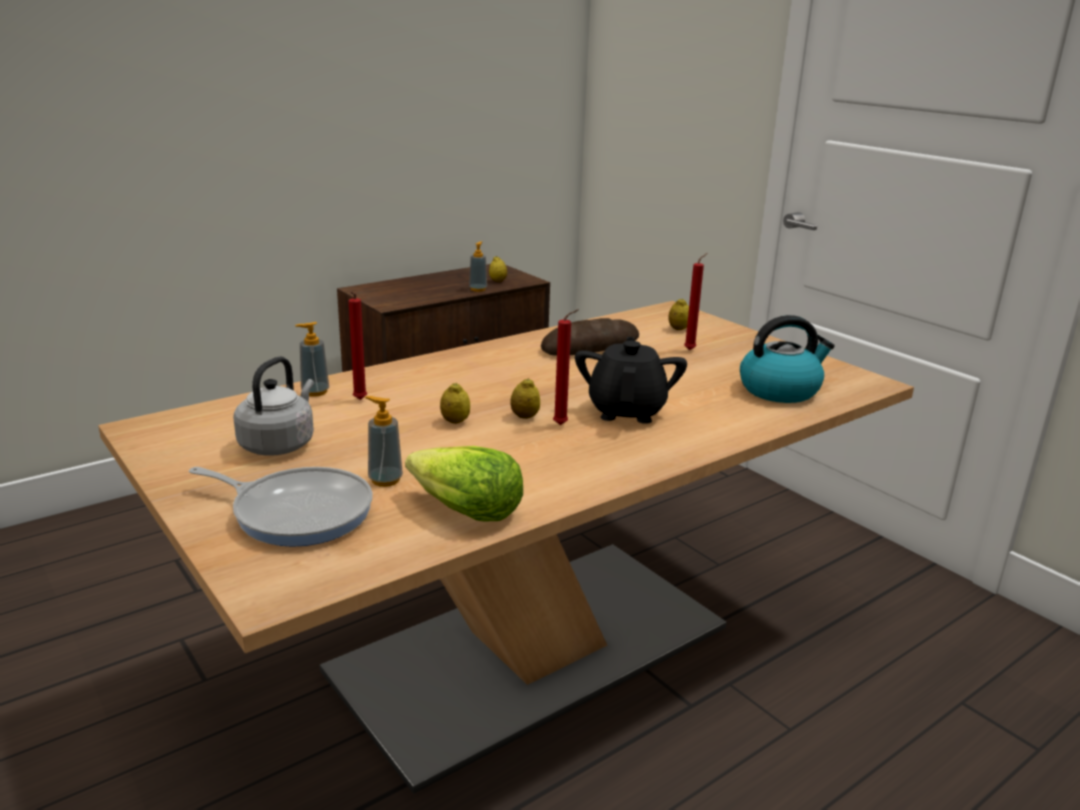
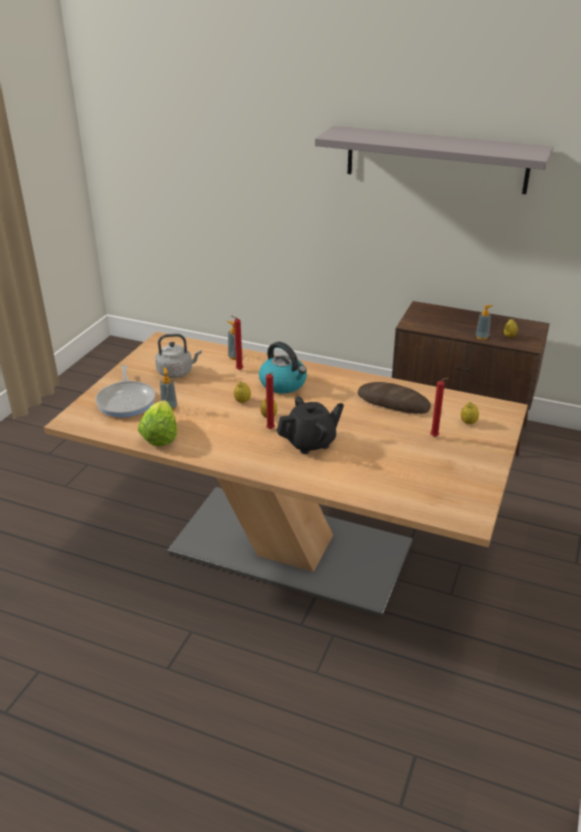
camera: 60 degrees right, 10 degrees up
kettle [740,315,835,403] -> kettle moved to [259,342,307,394]
none -> grey shelf [315,126,554,194]

